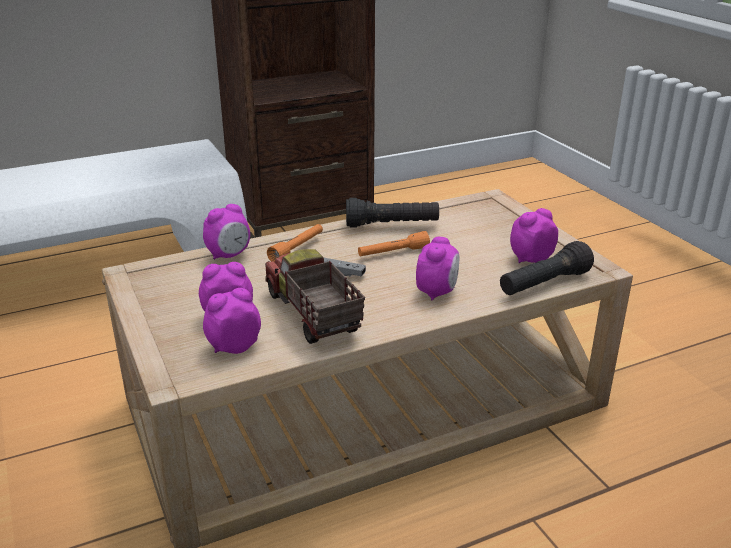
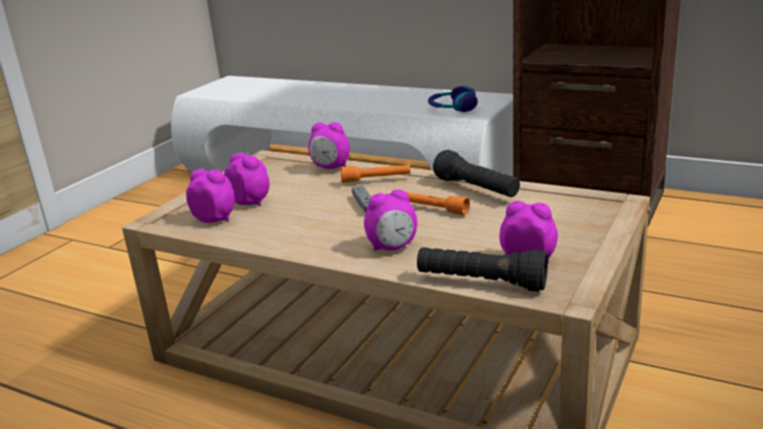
camera: 55 degrees right, 5 degrees down
toy truck [265,249,365,344] -> none
none -> headphones [428,86,478,112]

